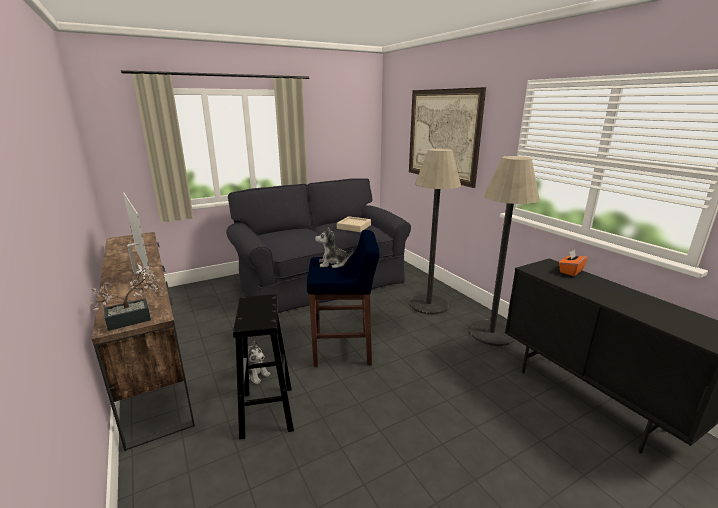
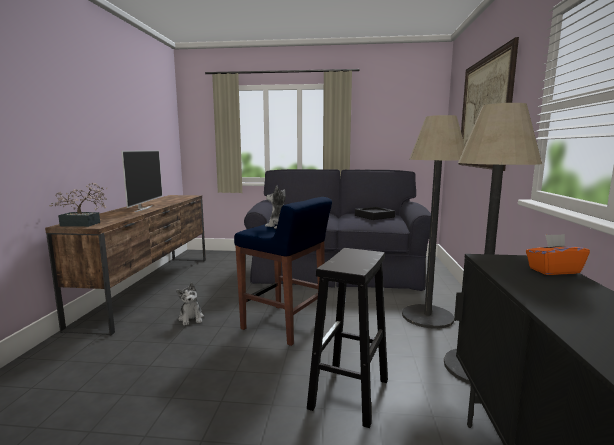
camera: 35 degrees right, 10 degrees down
black stool [233,294,294,439] -> black stool moved to [307,248,388,428]
beige tray [337,216,371,232] -> black tray [355,207,395,220]

